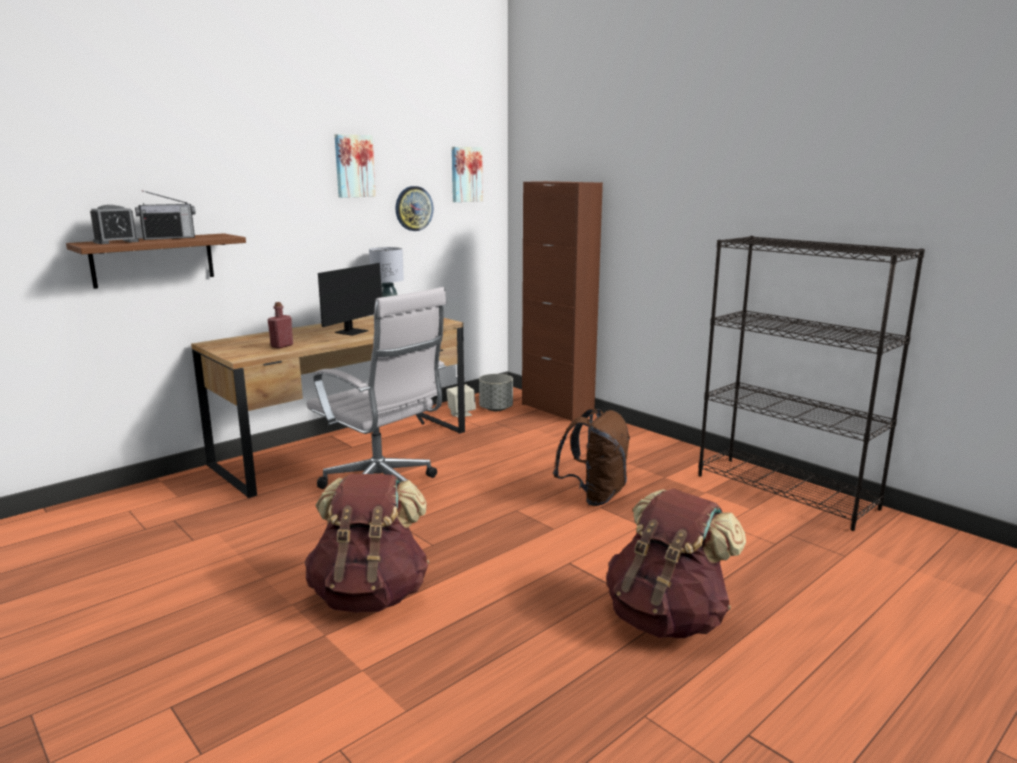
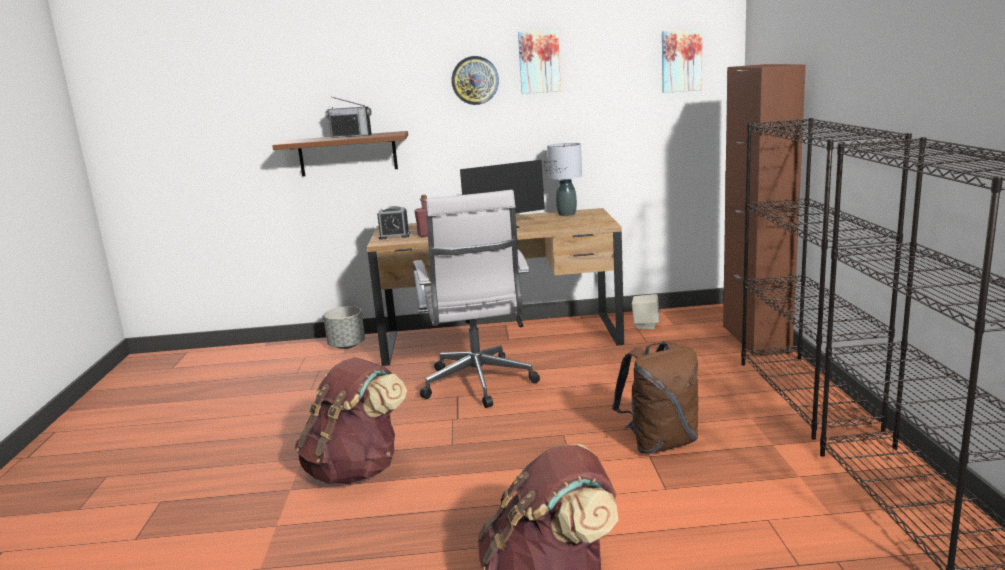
camera: 40 degrees right, 0 degrees up
alarm clock [90,205,139,244] -> alarm clock moved to [377,206,410,240]
wall clock [396,186,433,231] -> wall clock moved to [452,56,499,105]
grey planter [479,374,513,411] -> grey planter moved to [323,306,365,349]
none -> black bookcase [741,118,912,440]

